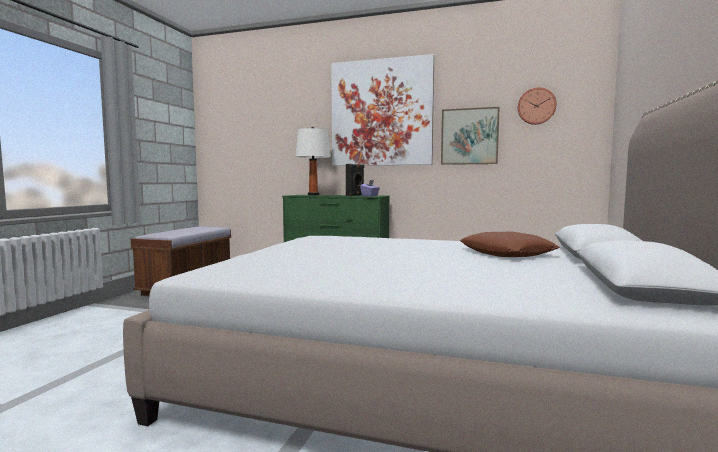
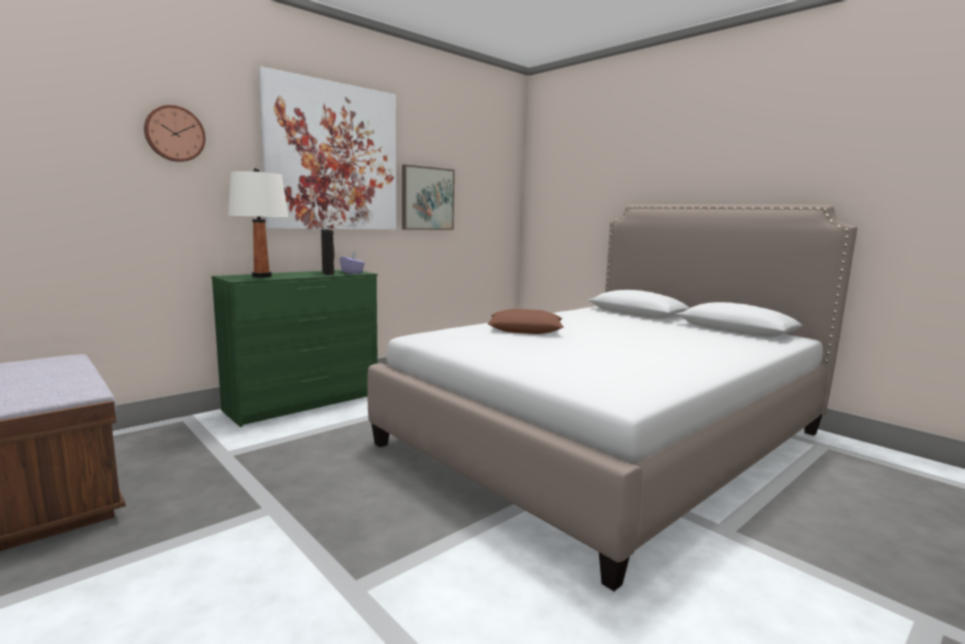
camera: 60 degrees left, 5 degrees up
brown pillow [460,232,560,257] -> brown pillow moved to [487,309,564,334]
wall clock [518,87,556,125] -> wall clock moved to [144,105,206,162]

